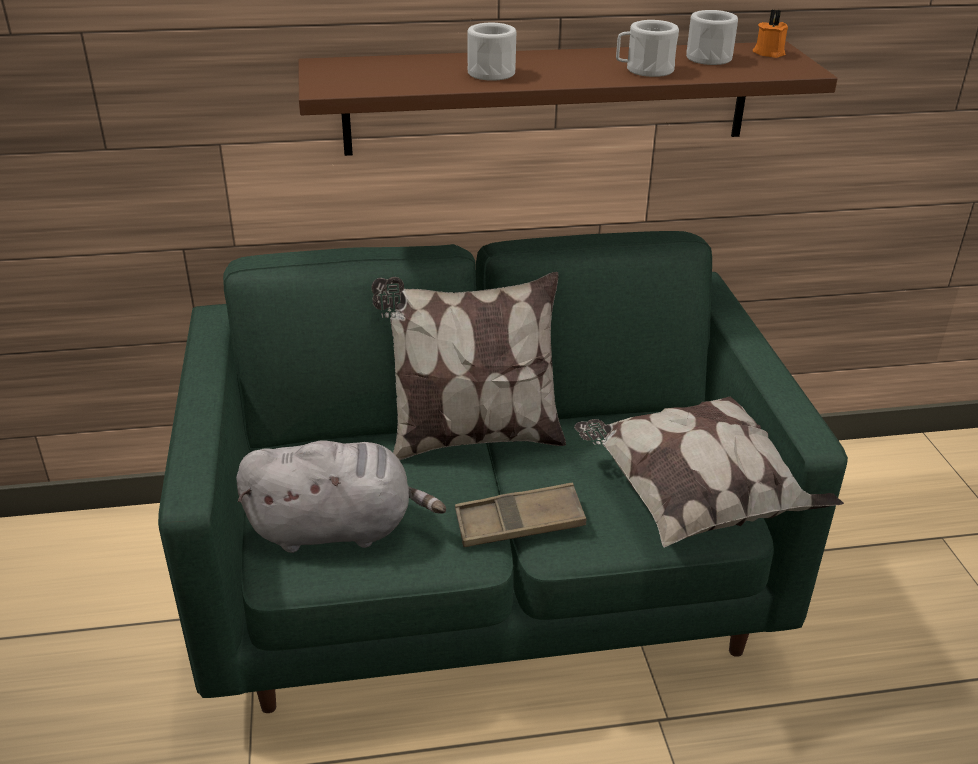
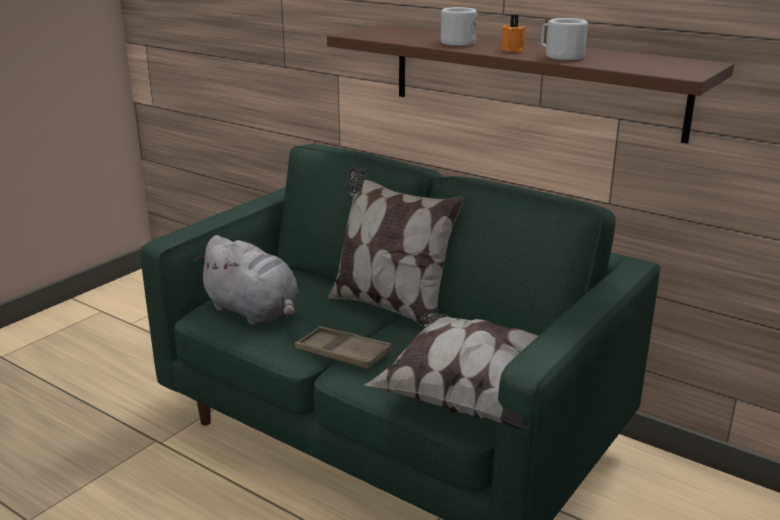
camera: 45 degrees right, 10 degrees down
white mug [686,10,738,65] -> none
orange candle [753,10,788,58] -> orange candle moved to [502,15,526,52]

